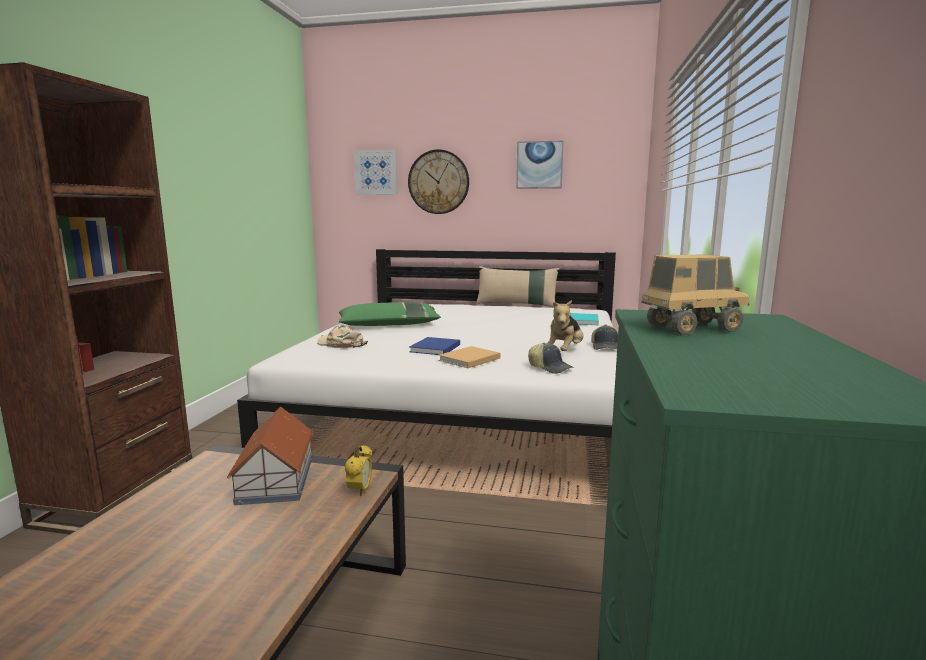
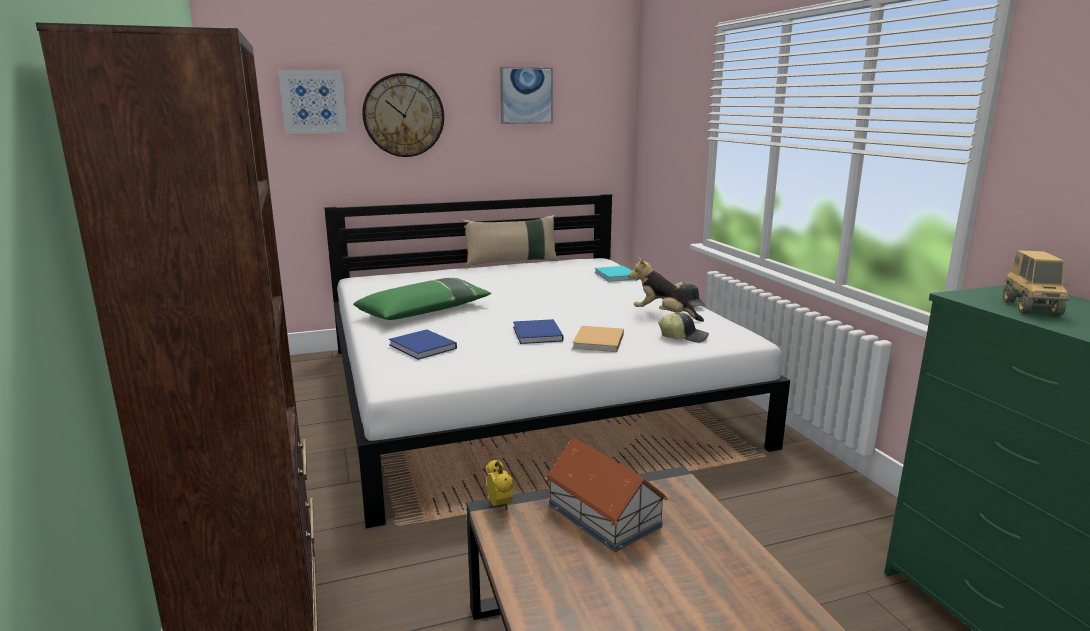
camera: 30 degrees left, 5 degrees up
beige cap [317,325,368,348] -> blue book [389,329,457,360]
alarm clock [345,445,372,496] -> alarm clock moved to [486,459,513,511]
plush toy [548,300,584,351] -> plush toy turned 120 degrees clockwise [629,257,704,322]
toy truck [641,254,750,335] -> toy truck turned 150 degrees clockwise [1003,250,1070,316]

